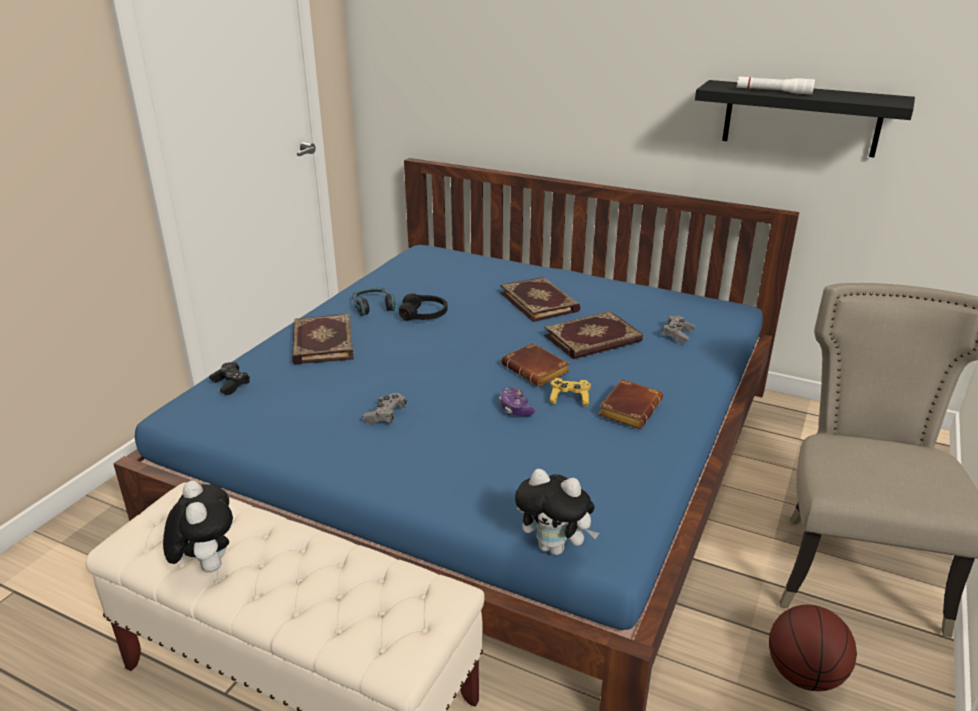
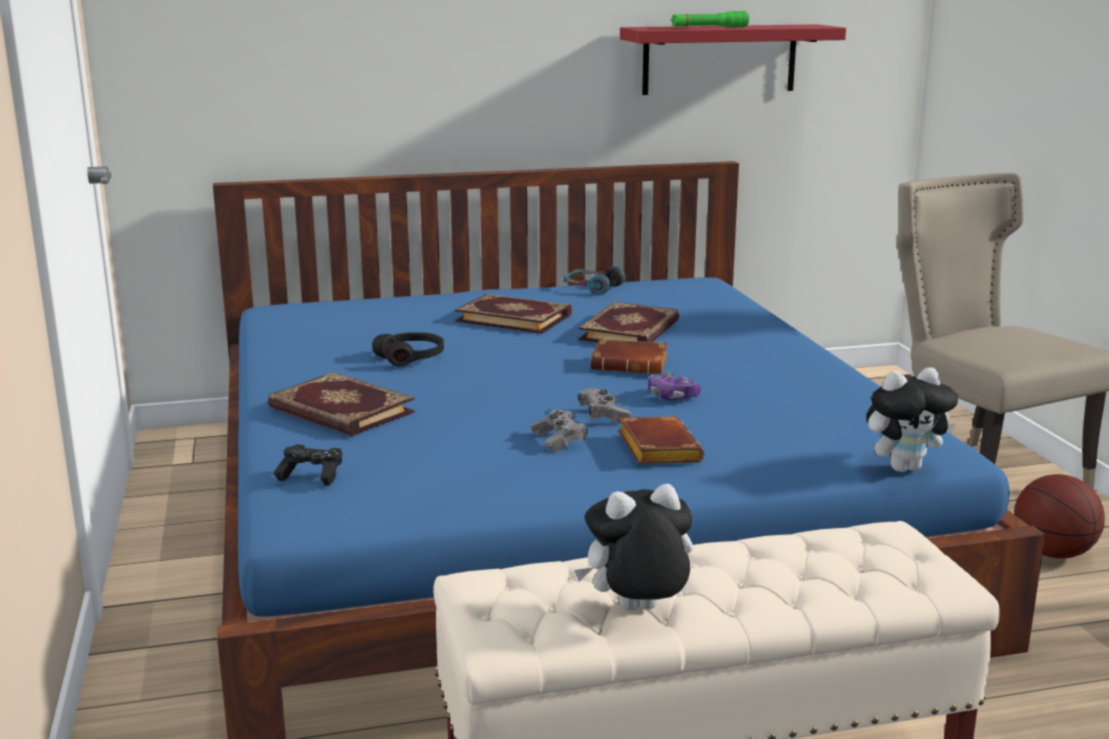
camera: 40 degrees left, 10 degrees down
plush toy [163,481,233,572] -> plush toy turned 45 degrees counterclockwise [574,484,693,611]
headphones [353,287,396,316] -> headphones moved to [563,266,625,295]
yellow game controller [550,378,591,407] -> none
brown book [598,379,663,429] -> brown book moved to [618,417,704,464]
grey game controller [662,315,695,344] -> grey game controller moved to [578,388,631,424]
black shelf [695,80,915,157] -> red shelf [620,24,846,95]
white flashlight [737,77,815,95] -> green flashlight [671,11,749,27]

